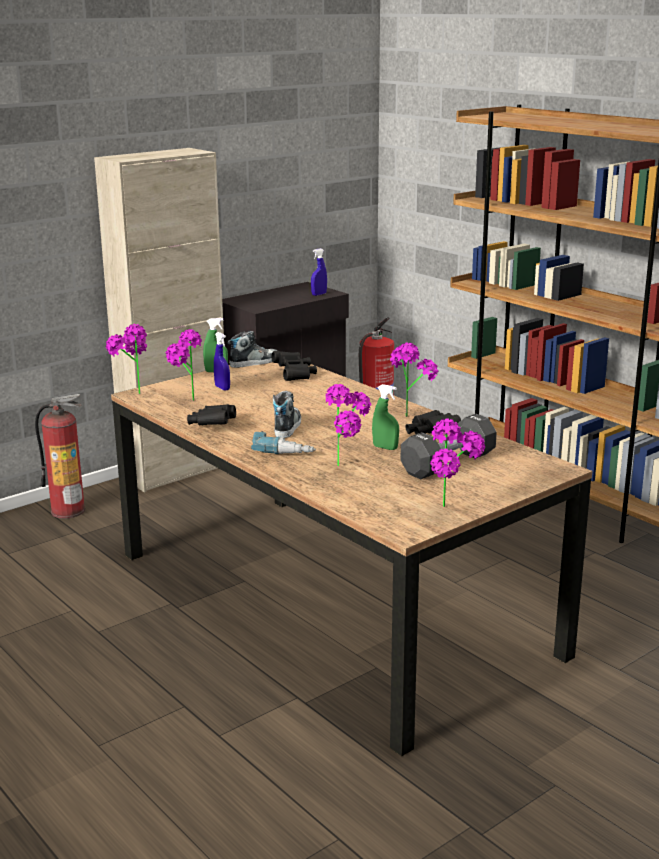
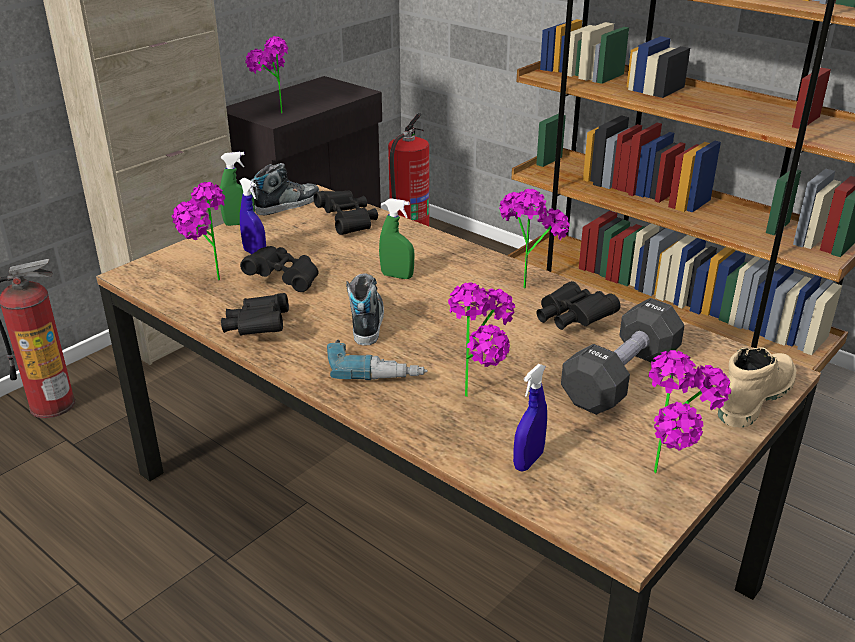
camera: 10 degrees left, 10 degrees up
potted plant [106,324,147,394] -> potted plant moved to [245,36,288,114]
blue spray bottle [311,248,327,296] -> blue spray bottle moved to [513,364,547,472]
green spray bottle [372,384,399,450] -> green spray bottle moved to [379,198,414,279]
none -> black binoculars [240,246,319,292]
none -> beige boot [718,347,796,428]

